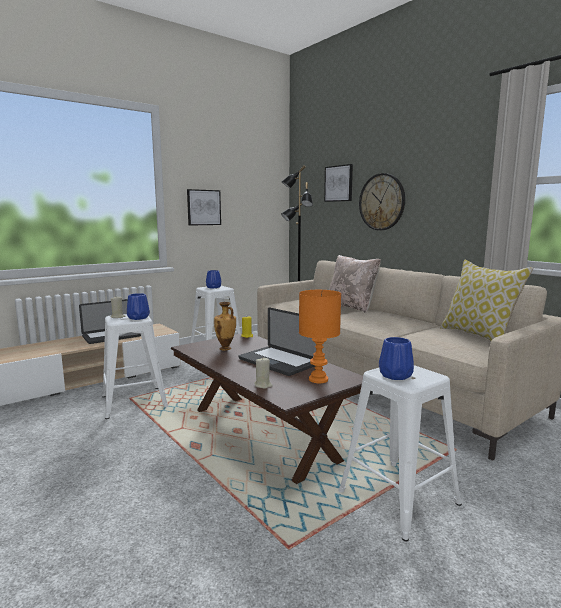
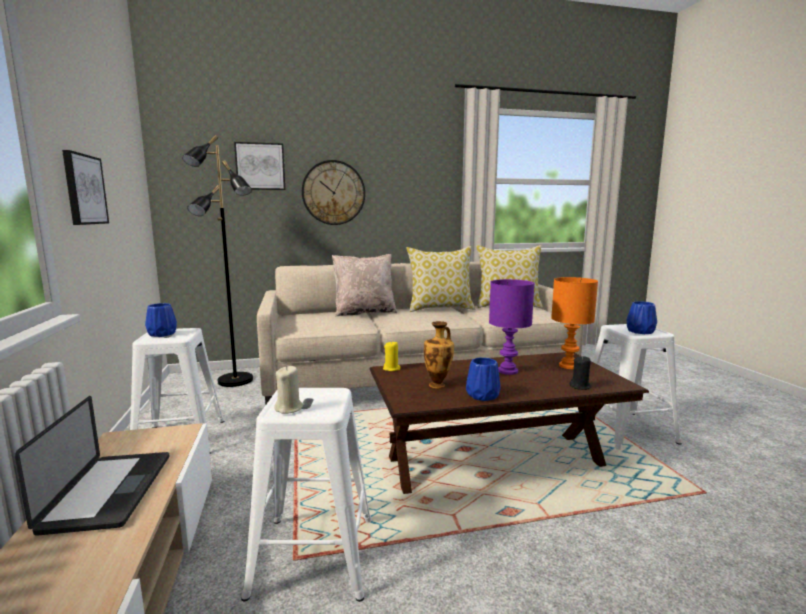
camera: 65 degrees left, 0 degrees up
blue vase [127,293,150,320] -> blue vase moved to [466,358,500,401]
laptop [239,307,316,376] -> purple table lamp [489,279,535,375]
beige candle [254,358,273,389] -> black candle [570,356,591,390]
none -> pillow [406,246,475,312]

